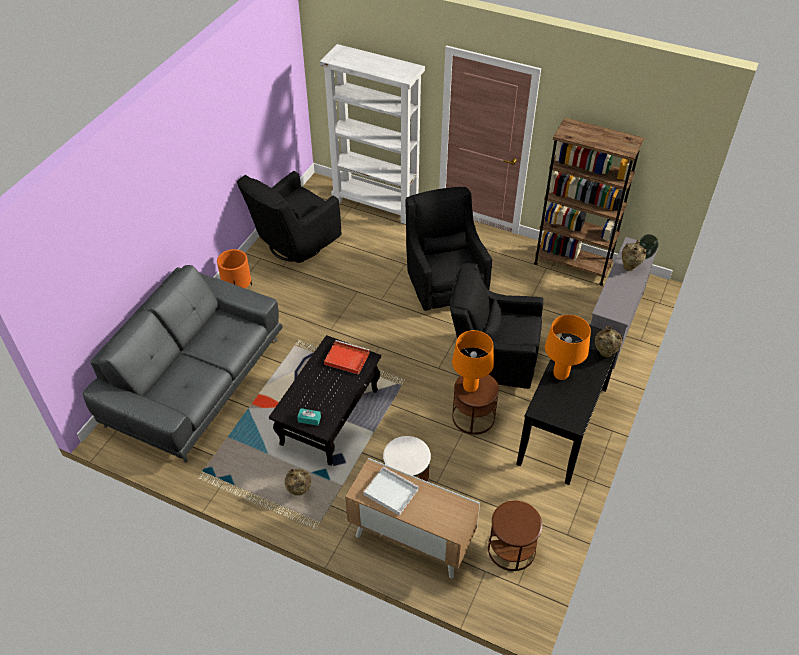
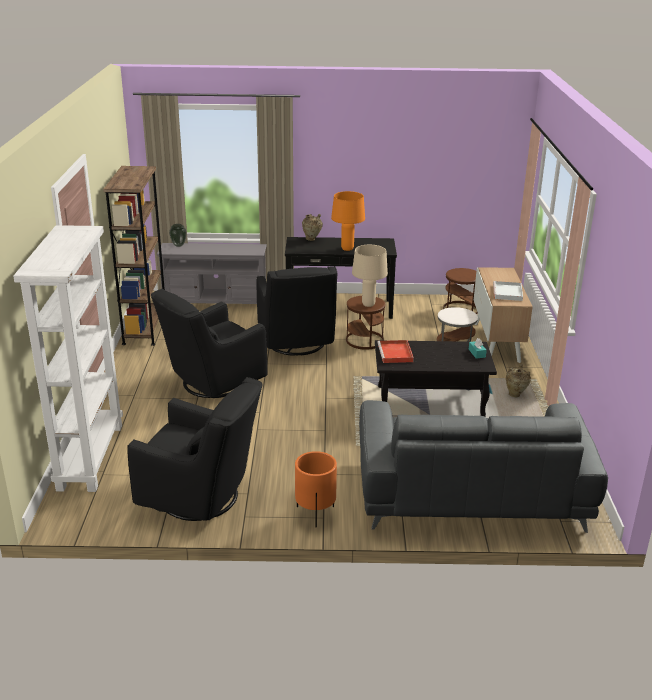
camera: 115 degrees left, 20 degrees down
orange table lamp [452,330,494,392] -> beige table lamp [352,245,388,307]
beige vase [622,240,646,271] -> none

